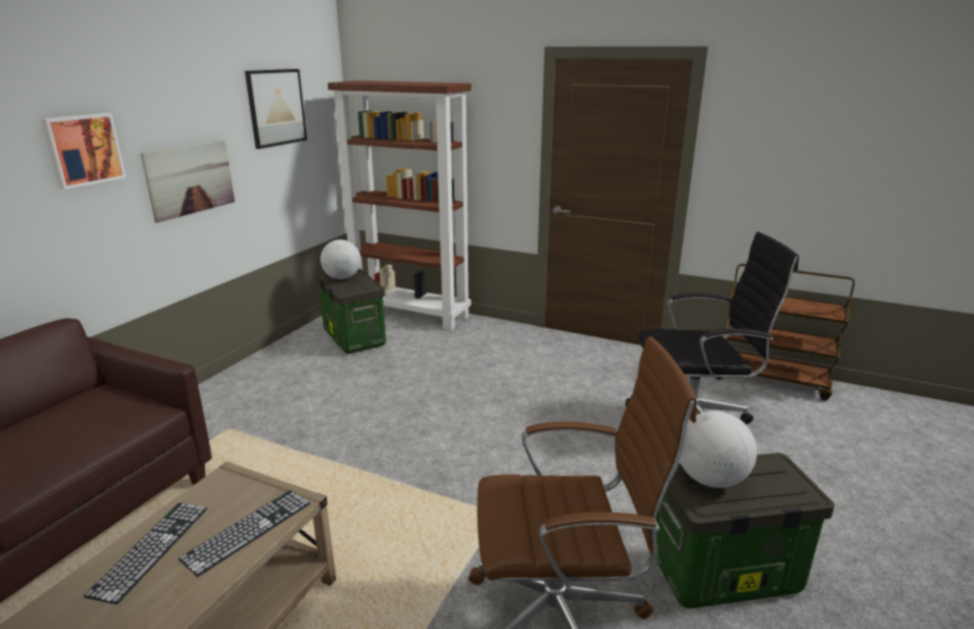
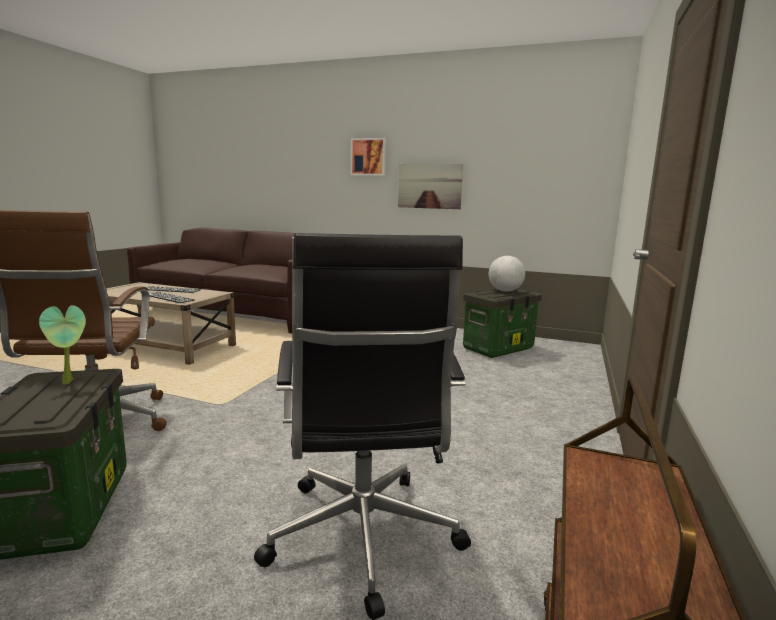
camera: 85 degrees right, 10 degrees down
picture [245,69,307,149] -> none
brown bookcase [328,81,471,331] -> none
globe [679,411,757,488] -> potted plant [39,305,86,385]

